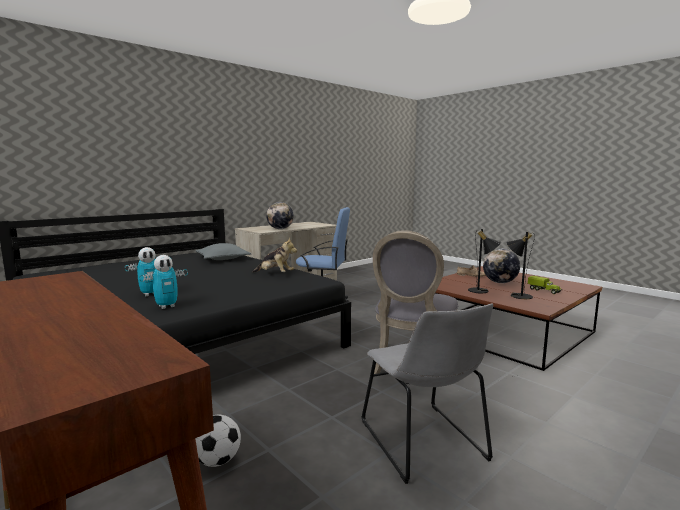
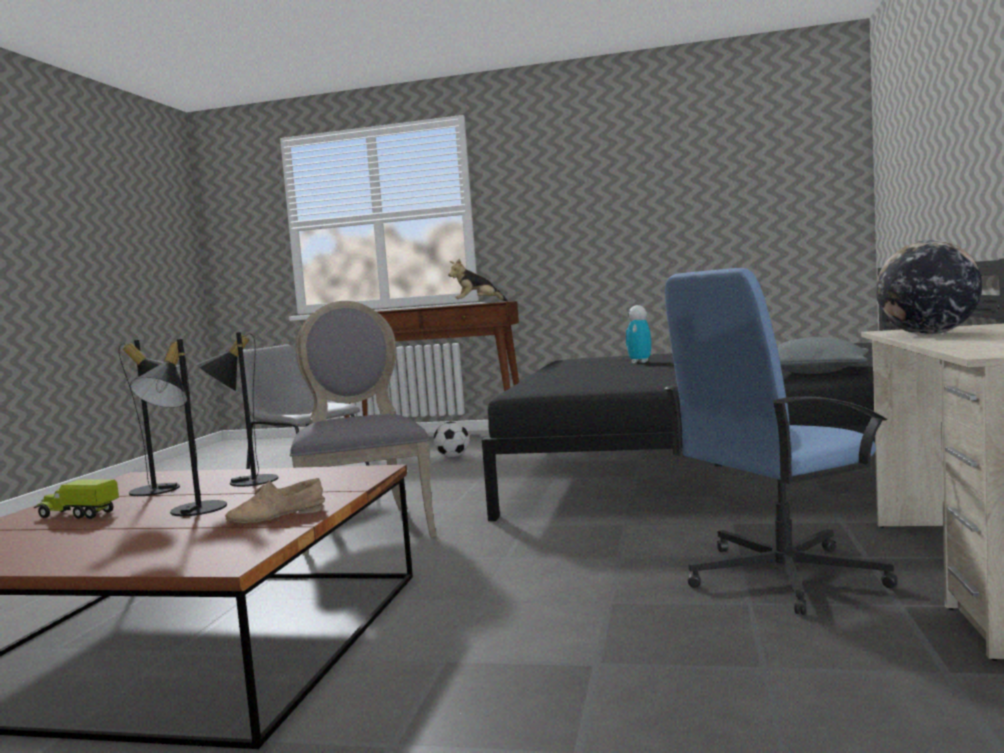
camera: 145 degrees right, 5 degrees down
toy robot [139,255,188,309] -> none
plush toy [253,238,297,273] -> plush toy moved to [448,258,508,302]
globe [483,248,520,283] -> black table lamp [130,339,227,516]

